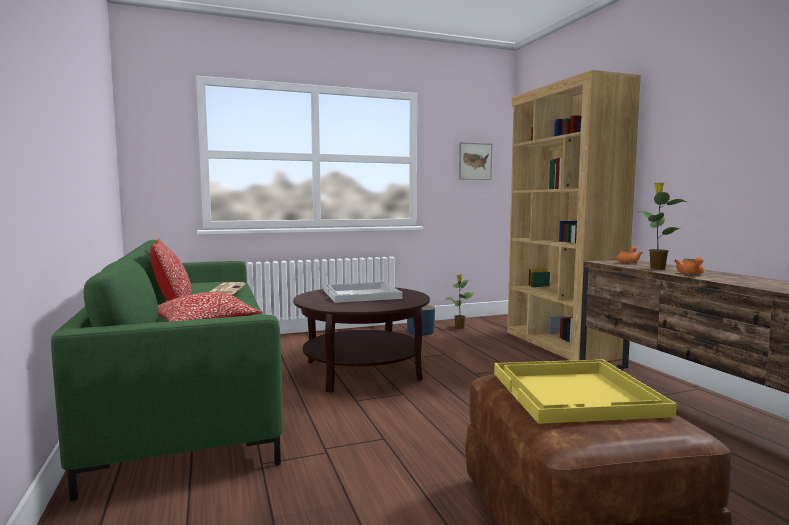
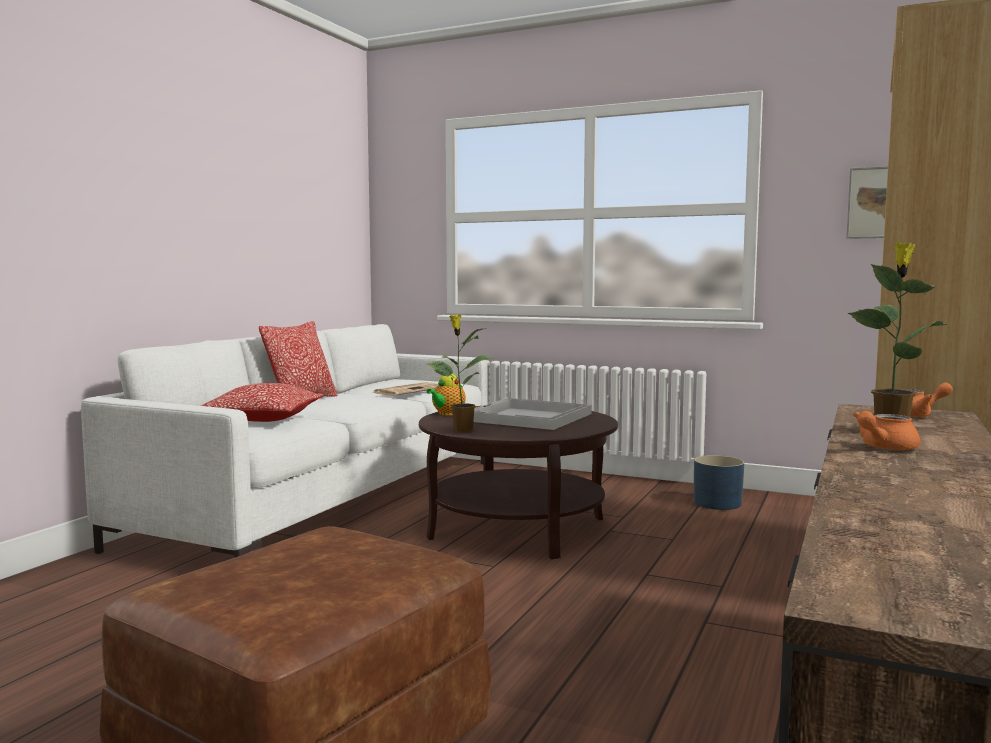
camera: 45 degrees right, 0 degrees up
green sofa [51,240,283,501] -> white sofa [81,324,488,558]
potted plant [445,274,474,329] -> potted plant moved to [426,314,494,432]
yellow tray [494,359,677,424] -> none
none -> teapot [426,374,466,415]

